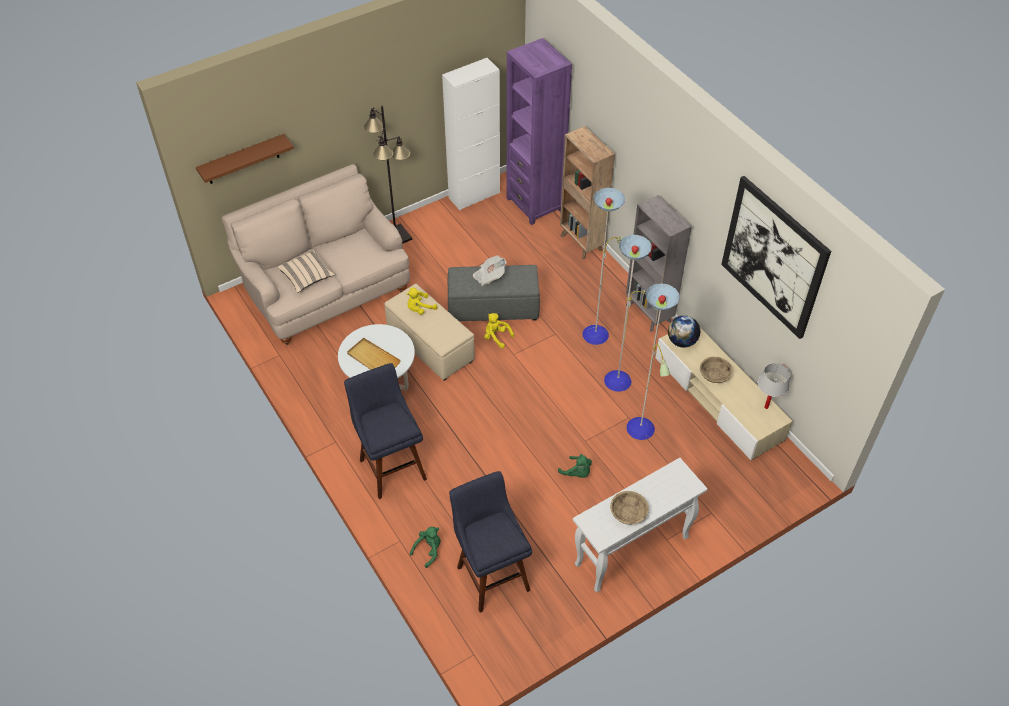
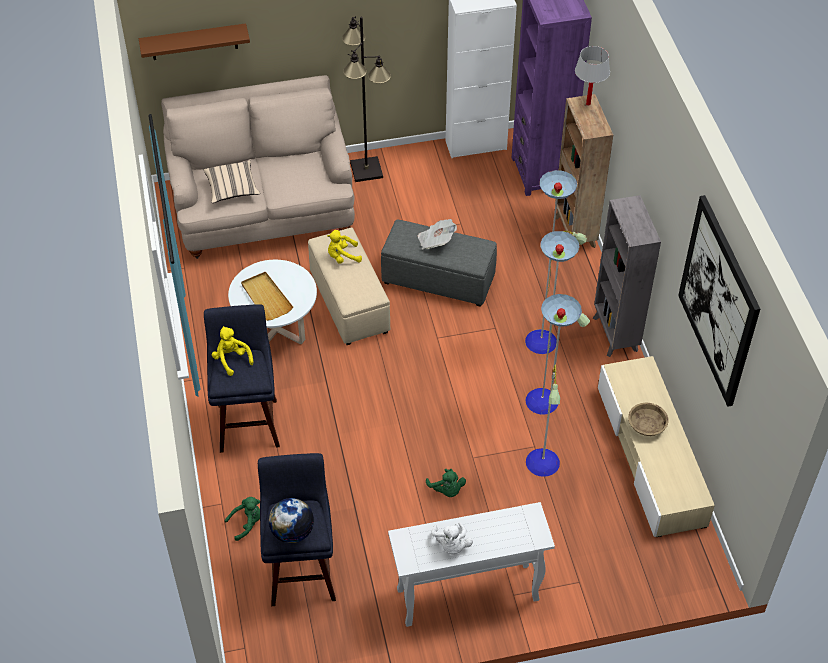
camera: 20 degrees right, 0 degrees up
yellow plush toy [484,313,514,348] -> yellow plush toy moved to [212,326,253,376]
beige bowl [610,491,649,525] -> white plush toy [431,522,473,555]
globe [668,315,700,348] -> globe moved to [268,498,314,543]
white table lamp [758,363,790,409] -> white table lamp moved to [575,46,610,106]

